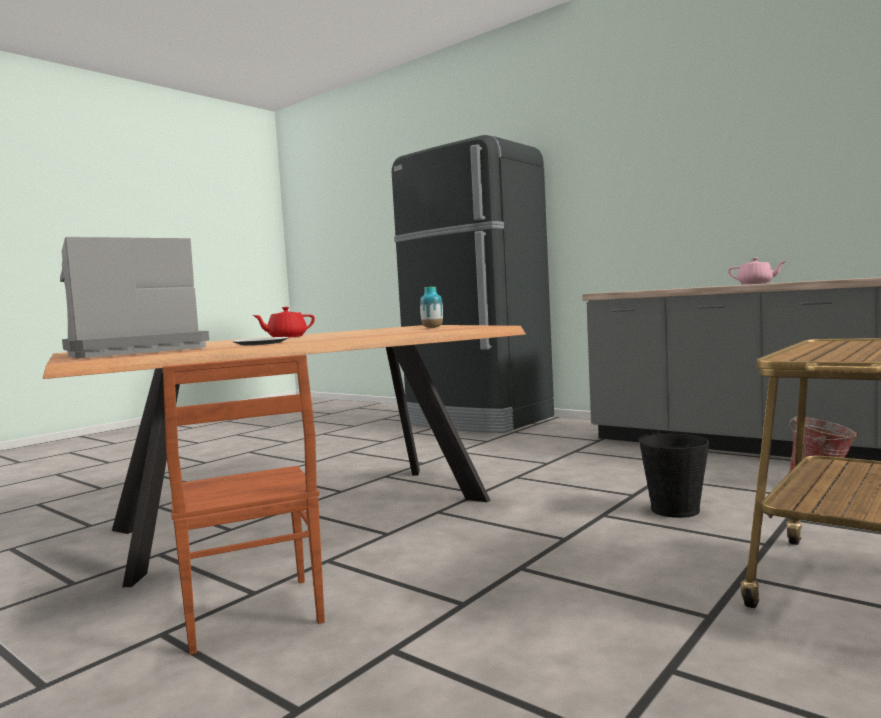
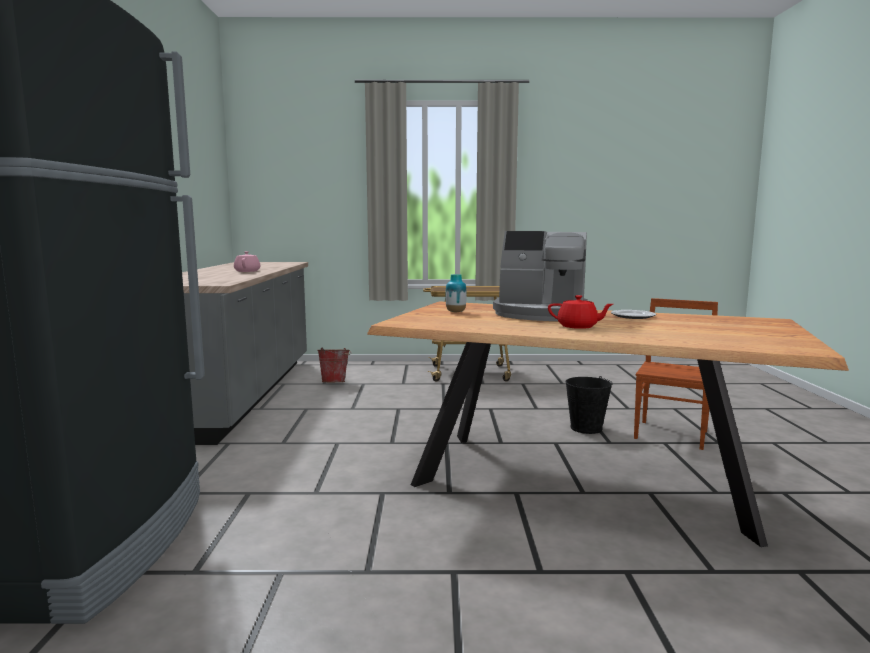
camera: 130 degrees left, 5 degrees up
coffee machine [60,237,209,358] -> coffee machine moved to [493,231,587,321]
black bucket [638,431,709,518] -> black bucket moved to [566,376,613,434]

